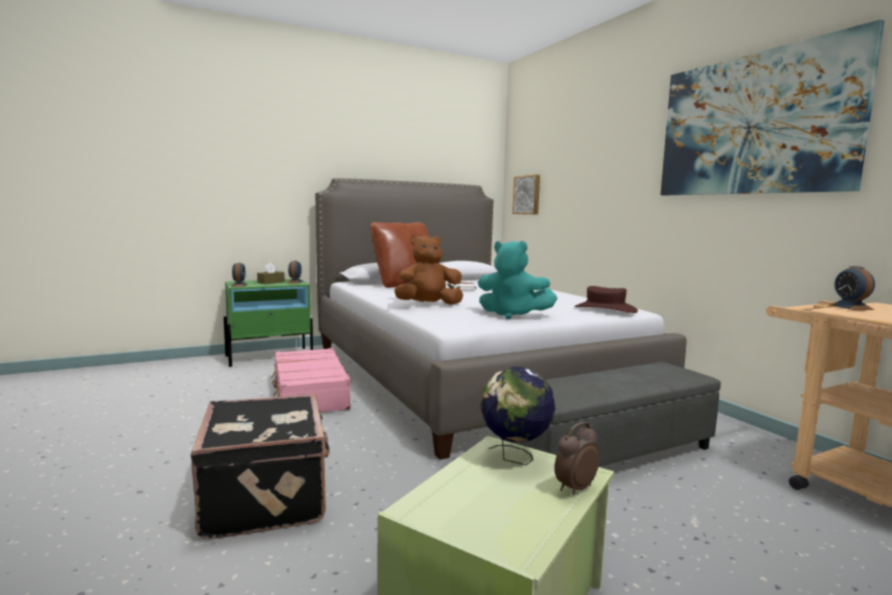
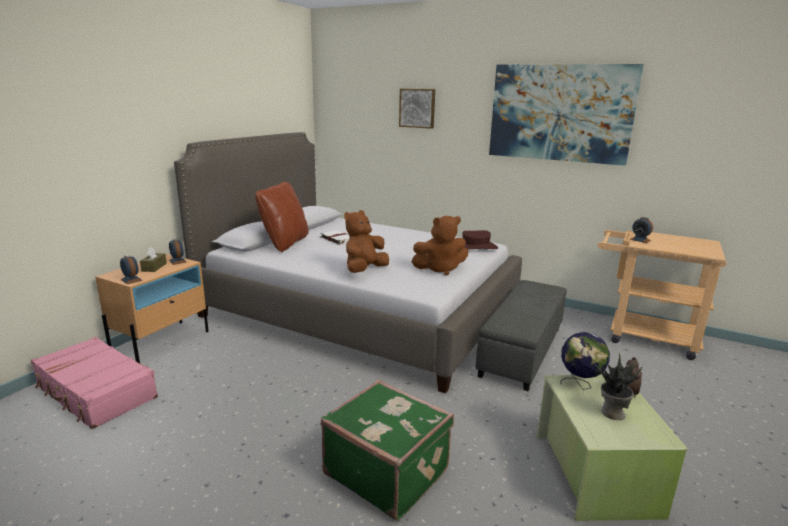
camera: 35 degrees left, 10 degrees up
black suitcase [191,394,330,539] -> green suitcase [321,380,454,521]
green nightstand [224,279,313,367] -> beige nightstand [95,254,209,363]
pink suitcase [271,348,351,412] -> pink suitcase moved to [31,337,158,429]
turquoise plush toy [478,241,557,320] -> brown plush toy [411,216,469,276]
picture [512,175,540,214] -> picture moved to [399,89,435,129]
none -> potted plant [594,353,642,420]

